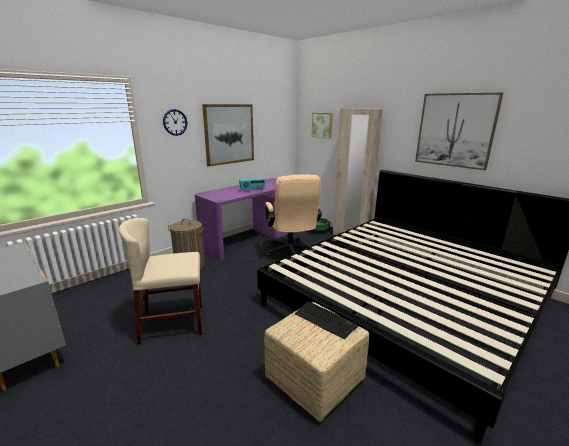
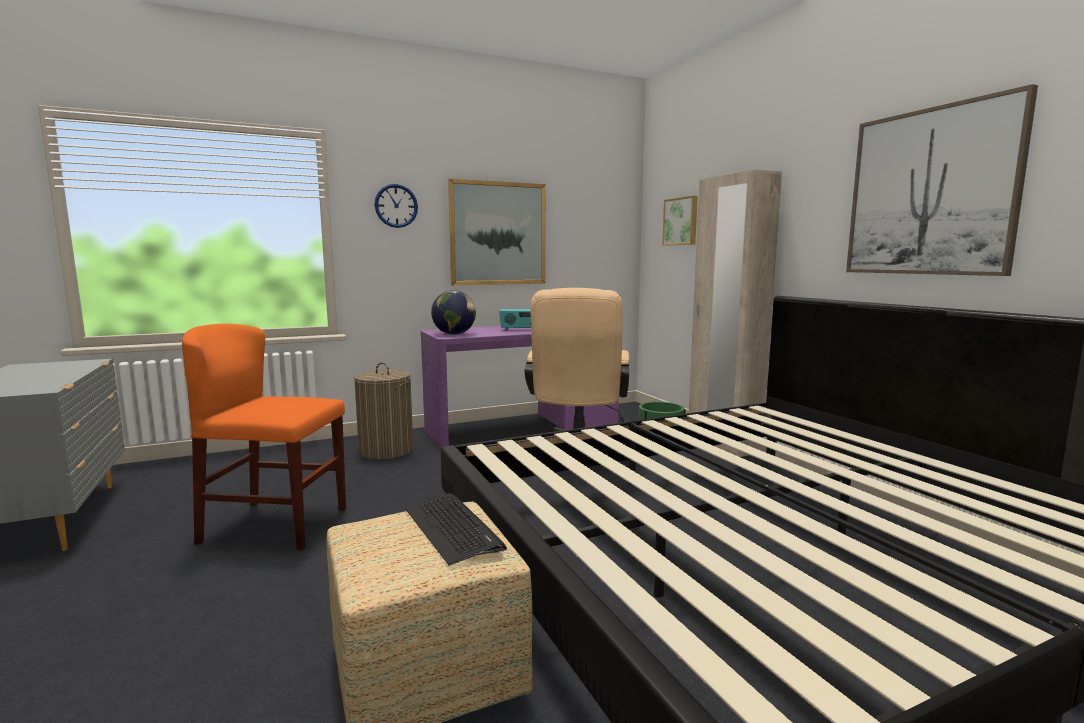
camera: 20 degrees right, 10 degrees down
beige chair [119,218,202,345] -> orange chair [182,324,346,550]
none -> globe [431,290,476,335]

